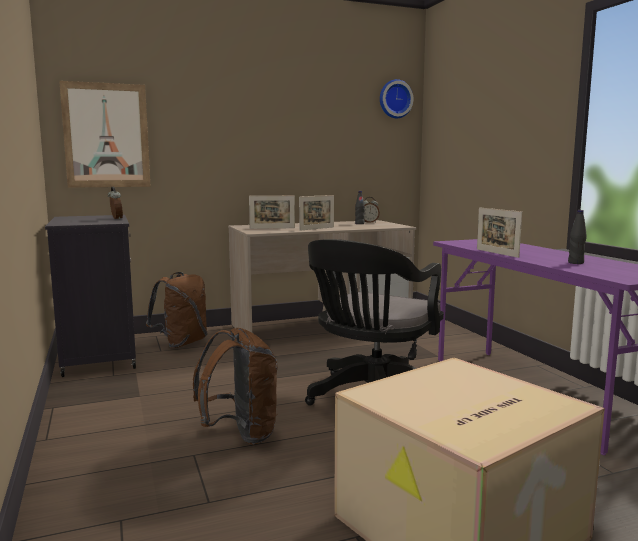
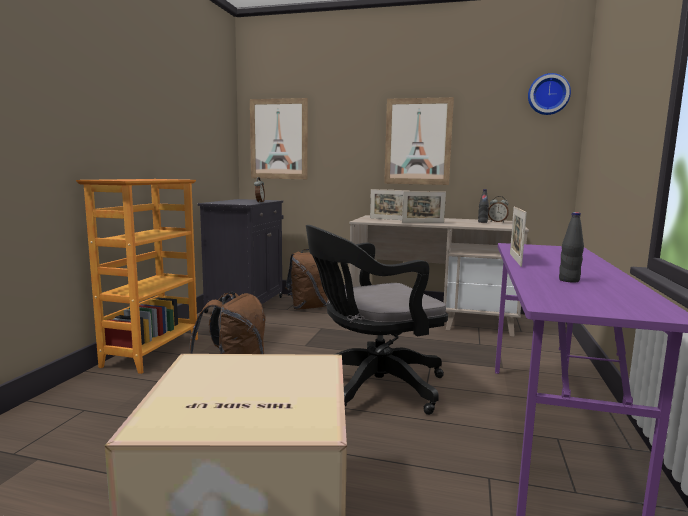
camera: 35 degrees right, 0 degrees up
none -> bookcase [76,179,198,374]
none -> picture [384,97,454,185]

